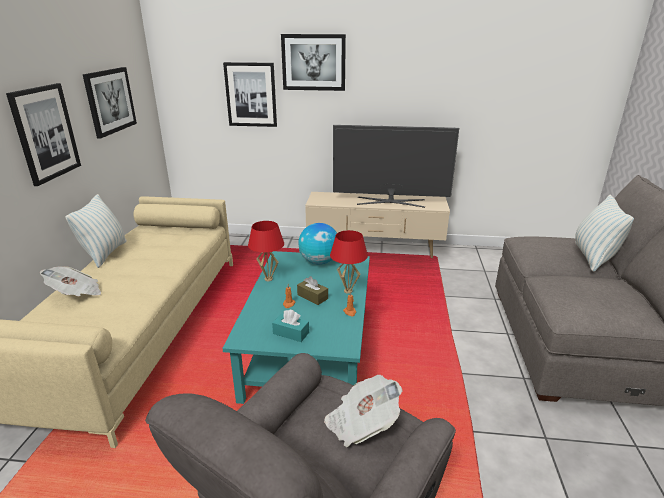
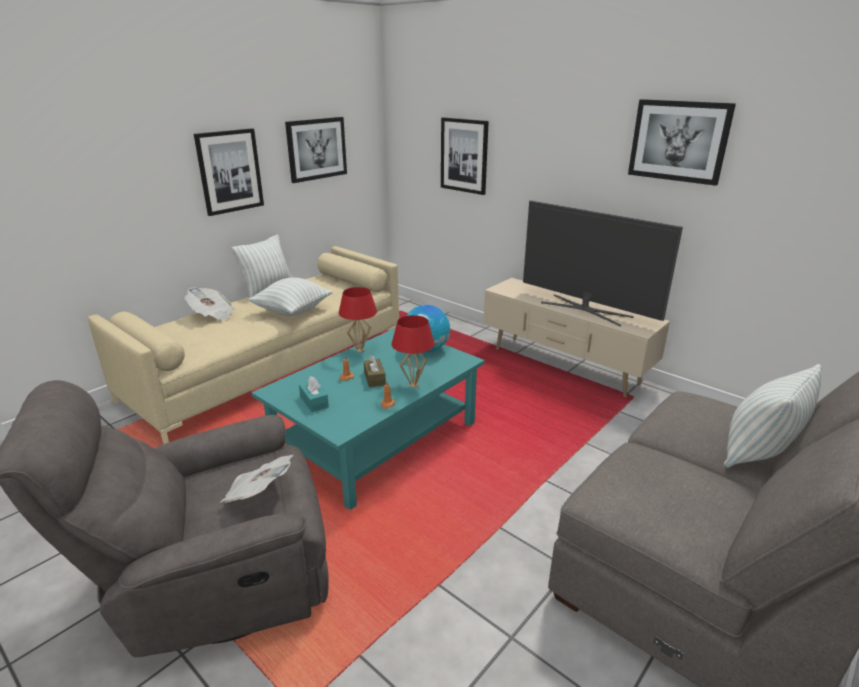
camera: 35 degrees right, 0 degrees up
picture [281,34,346,91] -> picture moved to [628,99,736,186]
none -> pillow [248,278,333,316]

